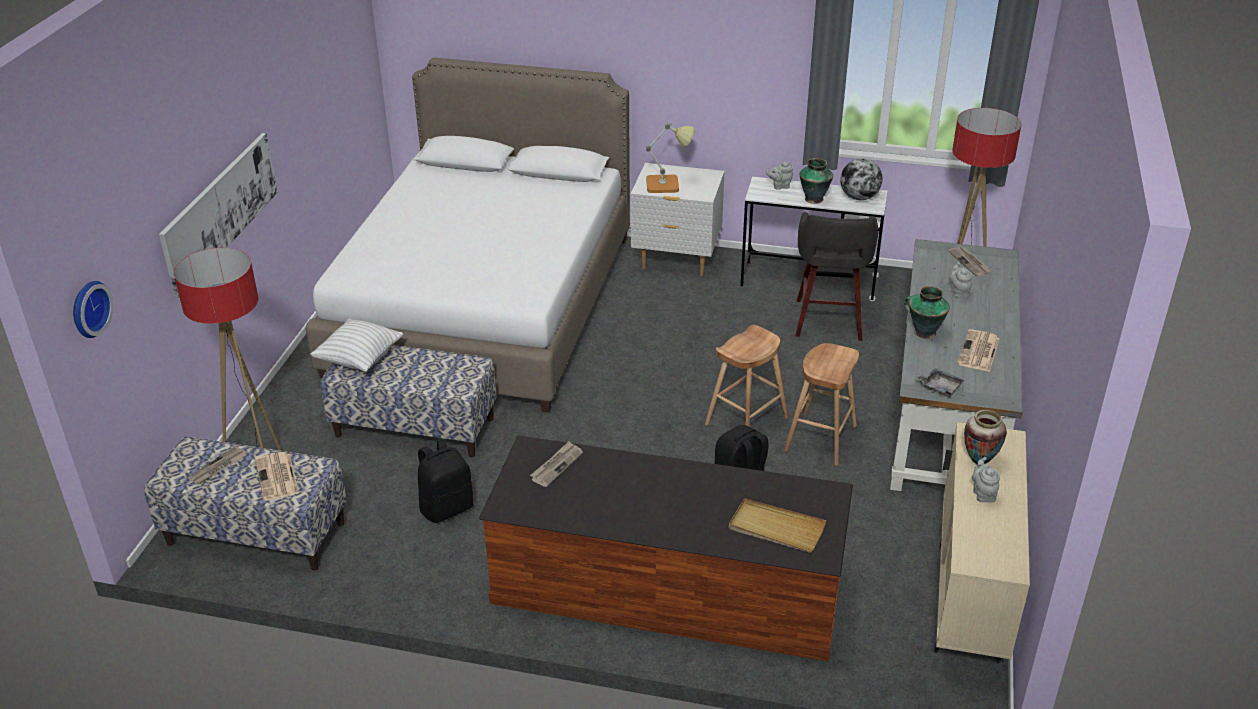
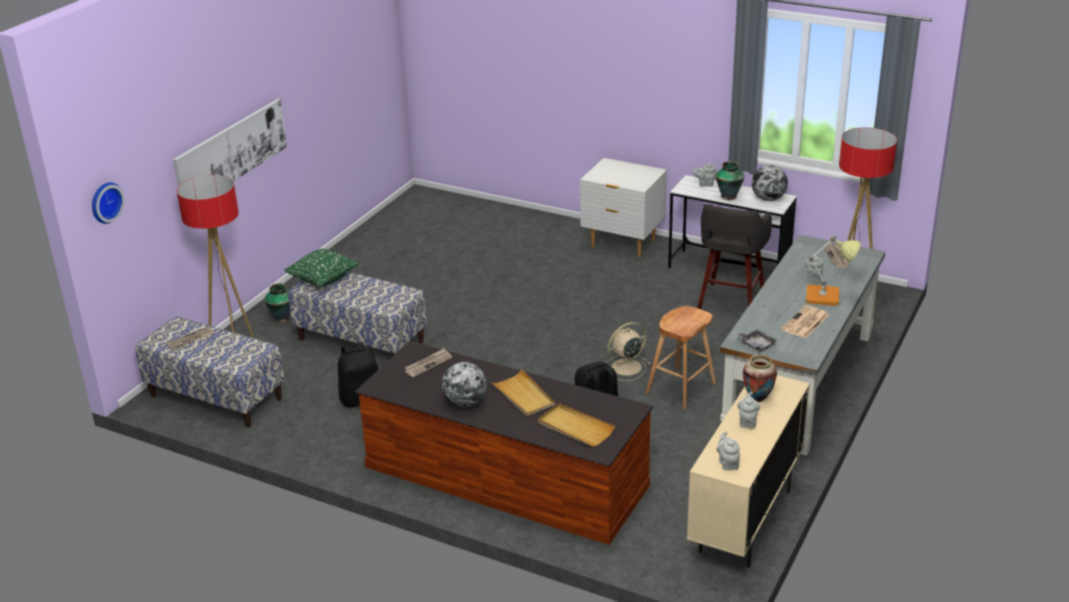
camera: 15 degrees right, 5 degrees down
newspaper [255,452,299,501] -> none
white bed [305,58,630,413] -> none
white pillow [310,319,403,372] -> green pillow [284,248,359,286]
table lamp [646,123,695,193] -> table lamp moved to [806,236,861,306]
brown stool [705,325,788,426] -> beige fan [605,322,651,381]
vase [904,286,950,339] -> vase moved to [264,283,290,322]
none -> globe [442,362,487,407]
none -> beige tray [490,369,555,417]
none -> grey teapot [716,431,740,470]

